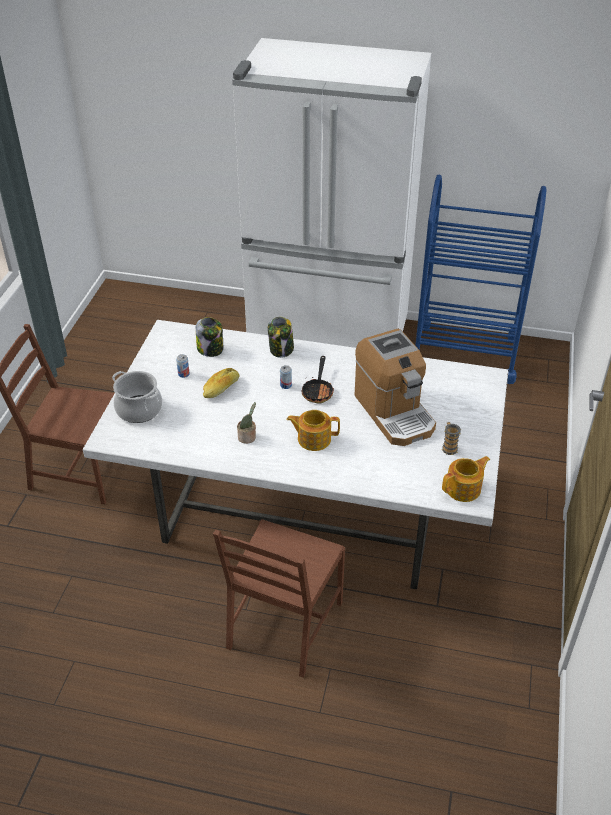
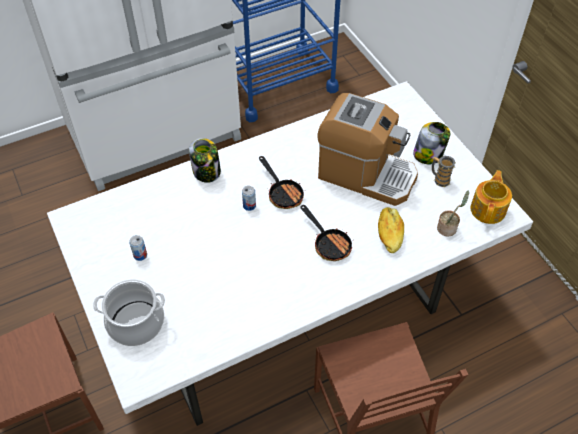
camera: 40 degrees left, 10 degrees up
jar [196,317,223,357] -> jar moved to [413,122,450,164]
bread [203,368,240,398] -> bread moved to [378,207,404,253]
potted plant [237,402,256,444] -> potted plant moved to [437,191,469,237]
teapot [286,410,340,451] -> frying pan [301,205,354,261]

